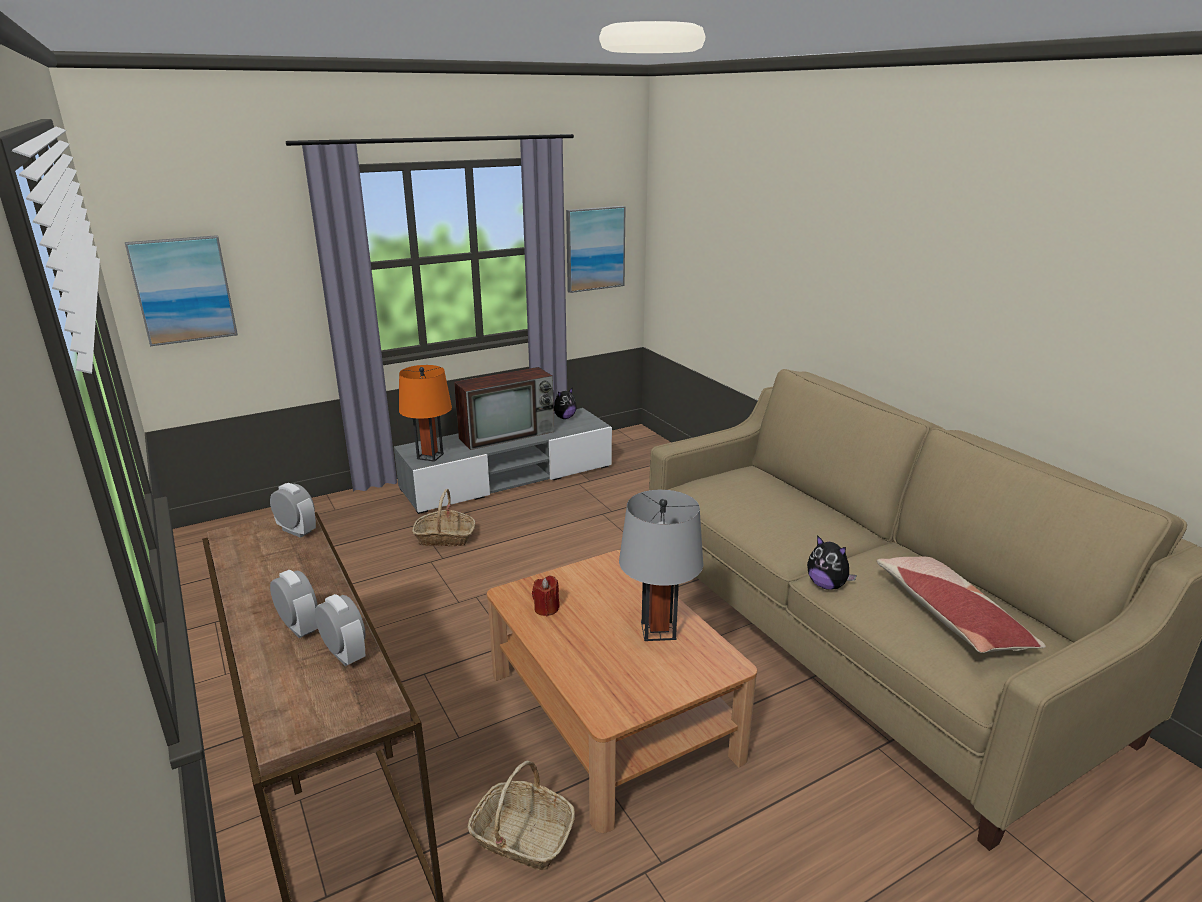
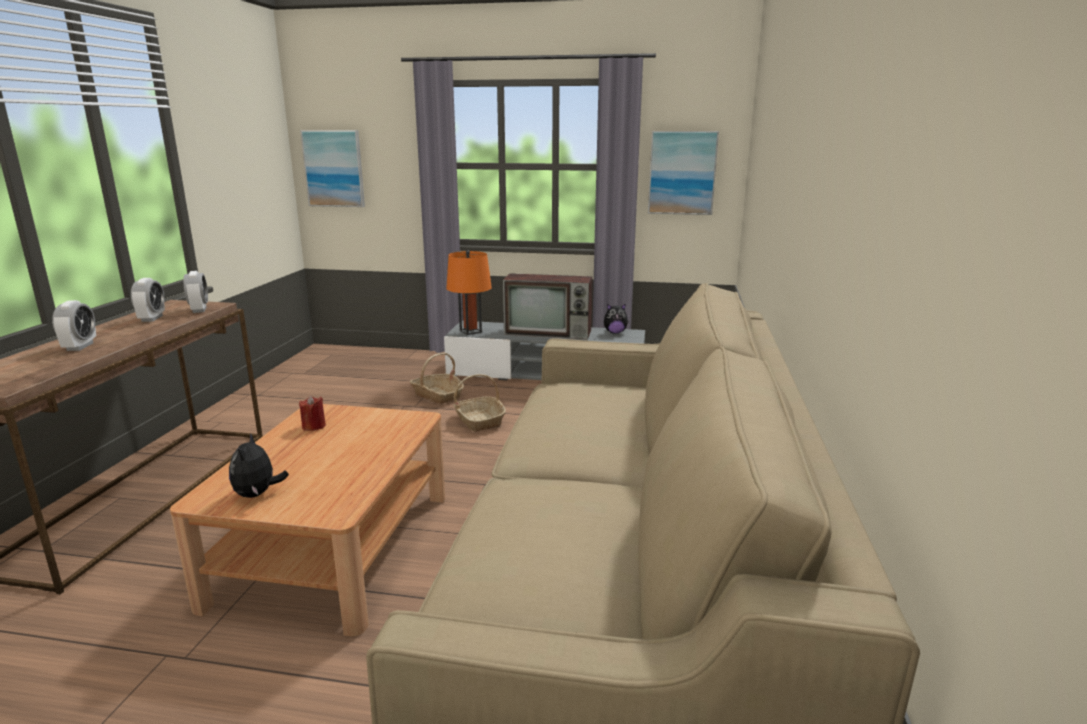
camera: 40 degrees right, 5 degrees down
alarm clock [315,594,366,666] -> alarm clock moved to [131,278,165,322]
basket [468,761,575,870] -> basket moved to [453,374,506,432]
grey table lamp [619,490,703,641] -> none
plush toy [807,535,857,590] -> plush toy moved to [229,433,289,498]
pillow [877,557,1046,653] -> none

